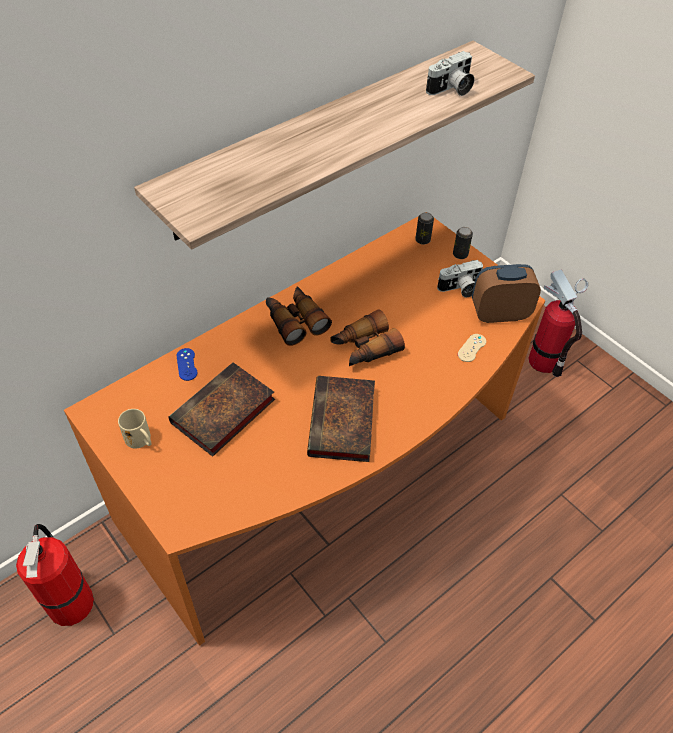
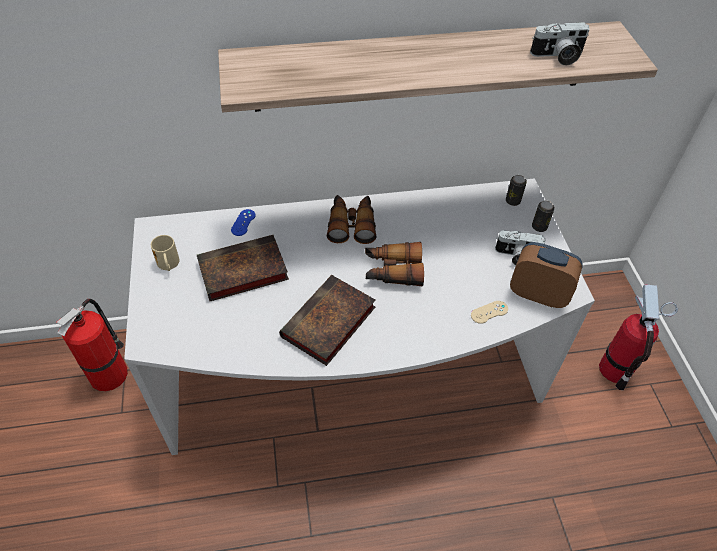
camera: 30 degrees right, 0 degrees up
orange desk [64,216,546,646] -> white desk [124,178,595,455]

